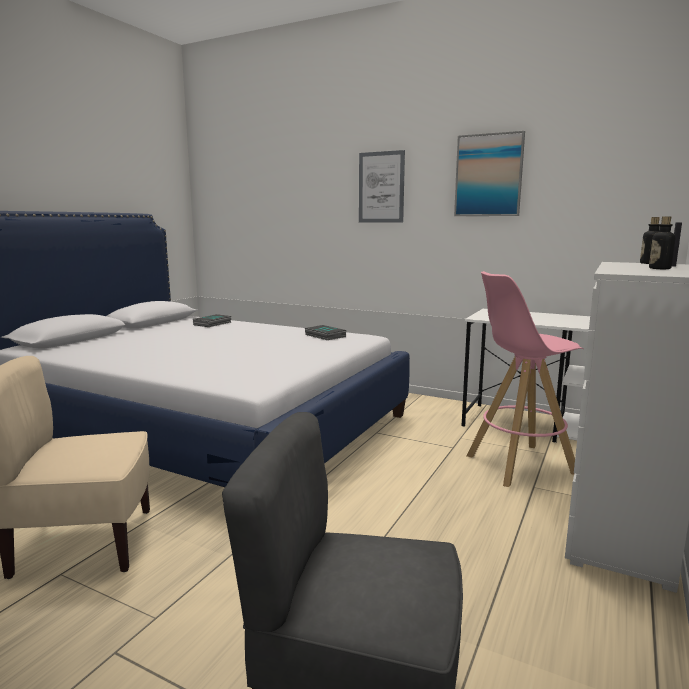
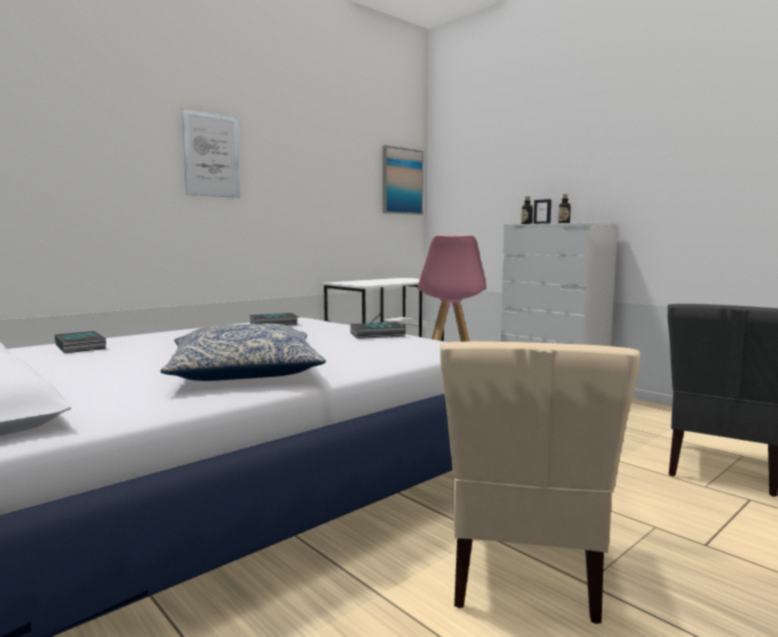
camera: 70 degrees left, 5 degrees down
picture [454,131,525,216] -> picture moved to [383,145,423,215]
none -> pillow [161,323,326,381]
none -> book [350,322,405,339]

